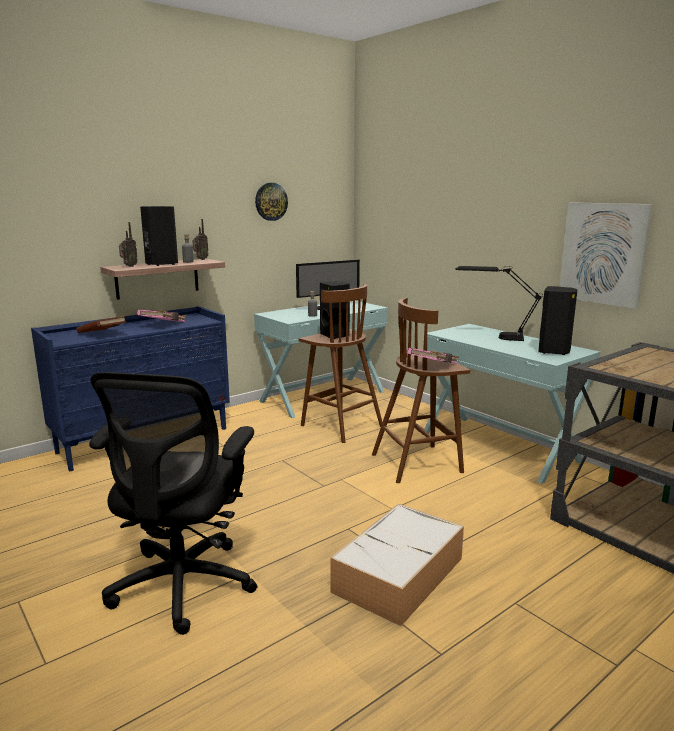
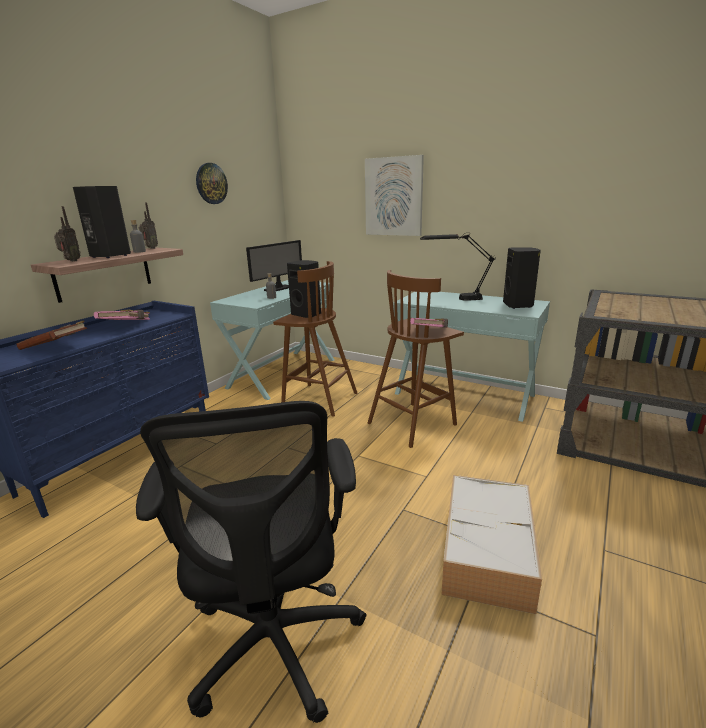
camera: 20 degrees left, 5 degrees up
picture [559,202,652,309] -> picture moved to [365,155,424,236]

